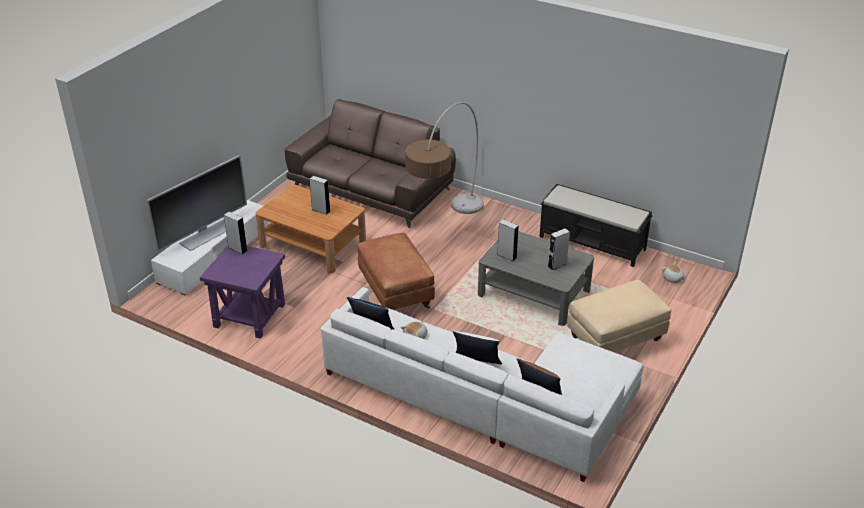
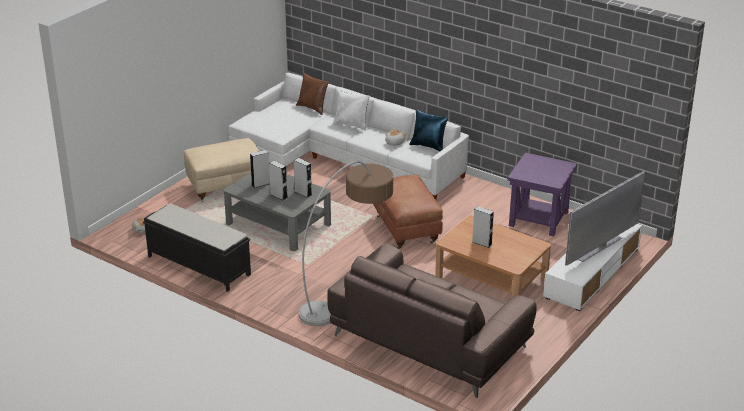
camera: 175 degrees left, 5 degrees down
grey speaker [224,212,247,254] -> grey speaker moved to [269,161,287,200]

